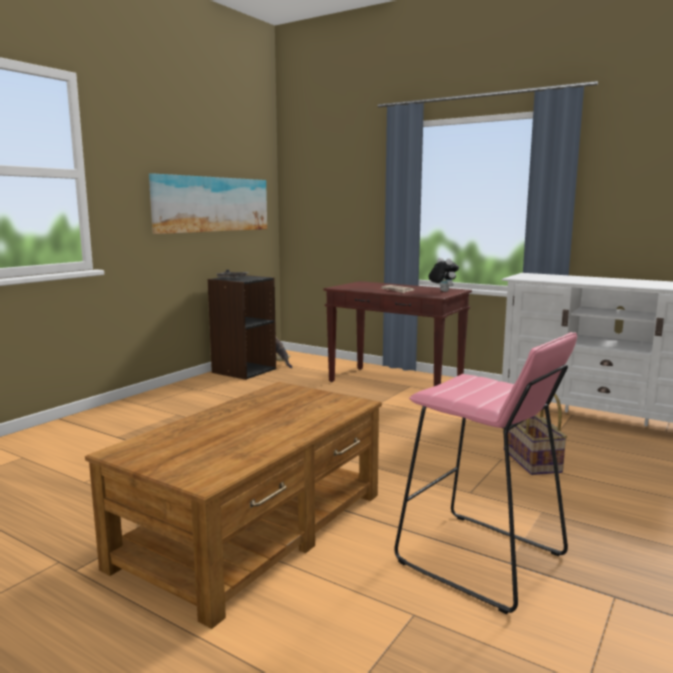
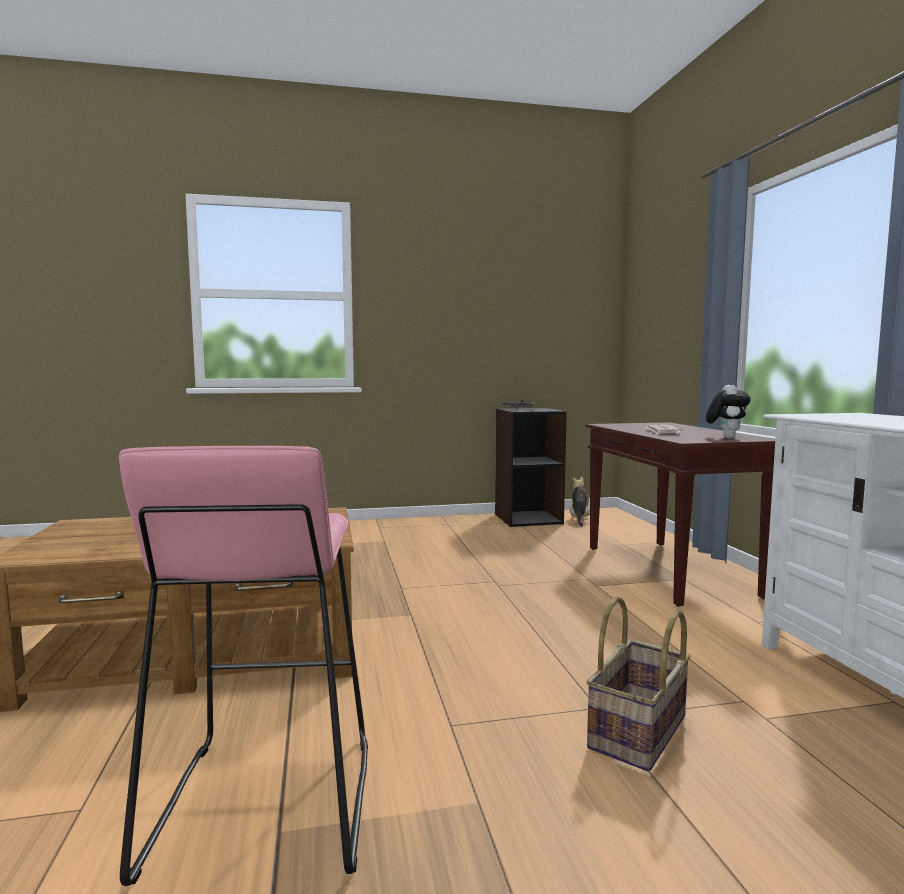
camera: 45 degrees right, 5 degrees down
picture [149,173,267,234] -> none

